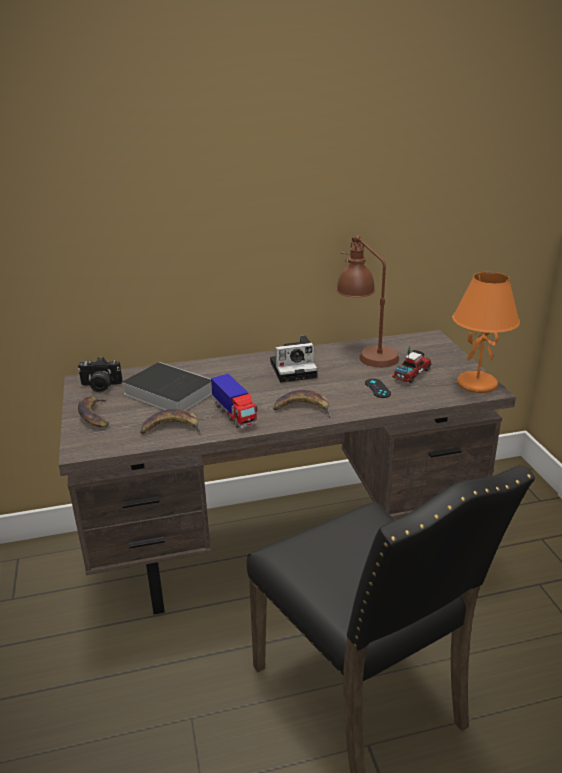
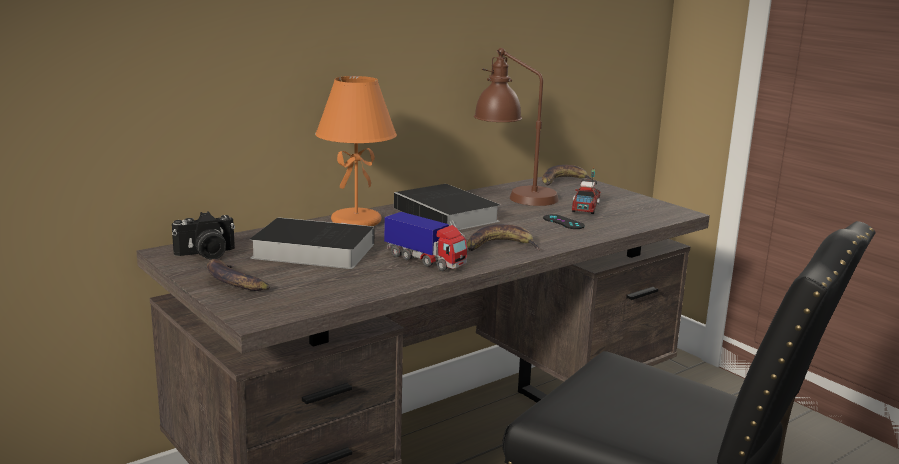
camera: 25 degrees left, 10 degrees down
banana [140,409,201,434] -> banana moved to [542,165,591,186]
camera [270,335,317,382] -> book [394,184,500,236]
orange table lamp [452,272,520,393] -> orange table lamp moved to [315,76,397,226]

